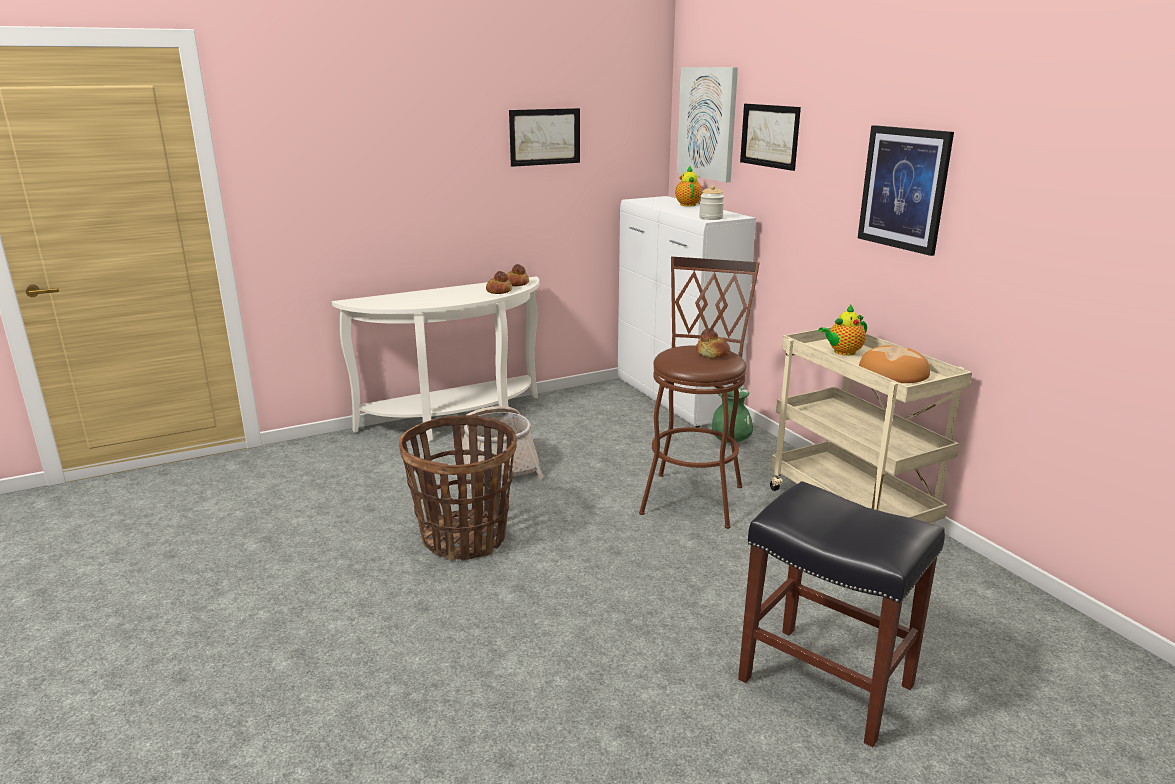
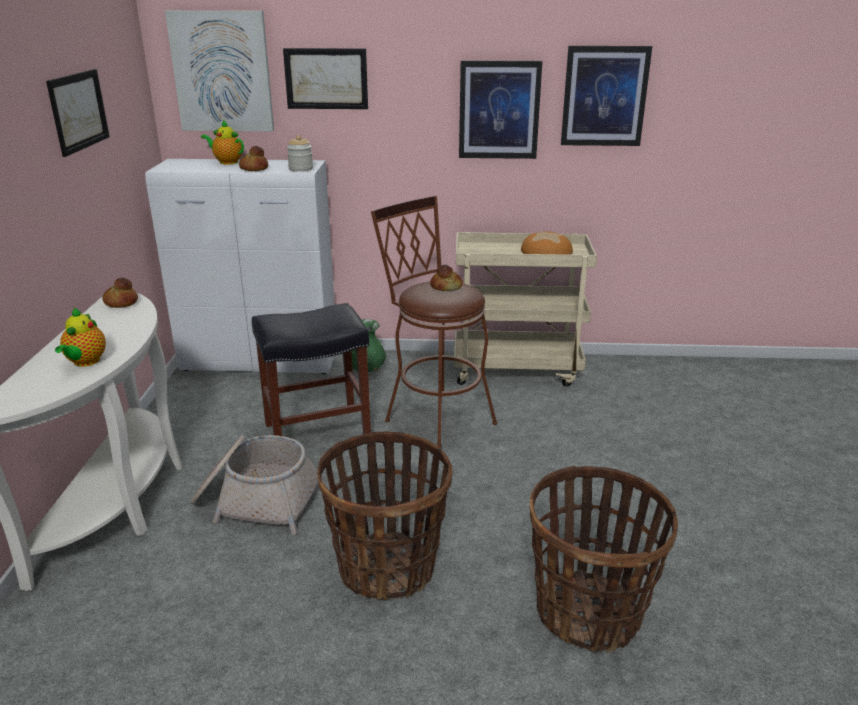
camera: 60 degrees left, 5 degrees up
bread [486,271,512,294] -> bread moved to [239,146,268,171]
black stool [738,481,945,747] -> black stool moved to [252,303,371,436]
teapot [818,305,867,356] -> teapot moved to [55,308,106,367]
none -> basket [530,465,678,652]
none -> picture [561,46,652,146]

